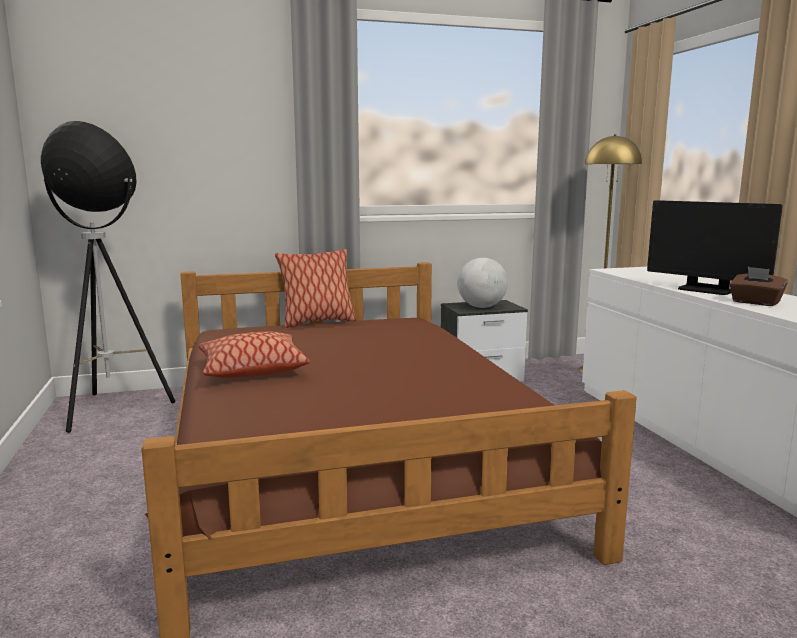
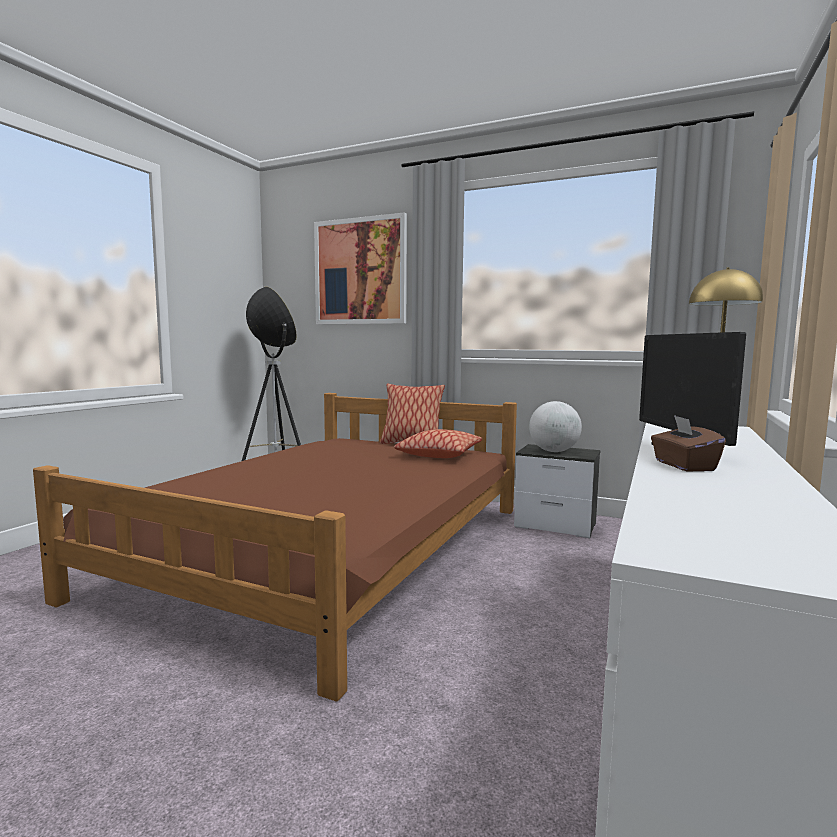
camera: 40 degrees right, 5 degrees down
pillow [198,332,310,378] -> pillow moved to [394,429,482,458]
none -> picture [314,212,407,324]

